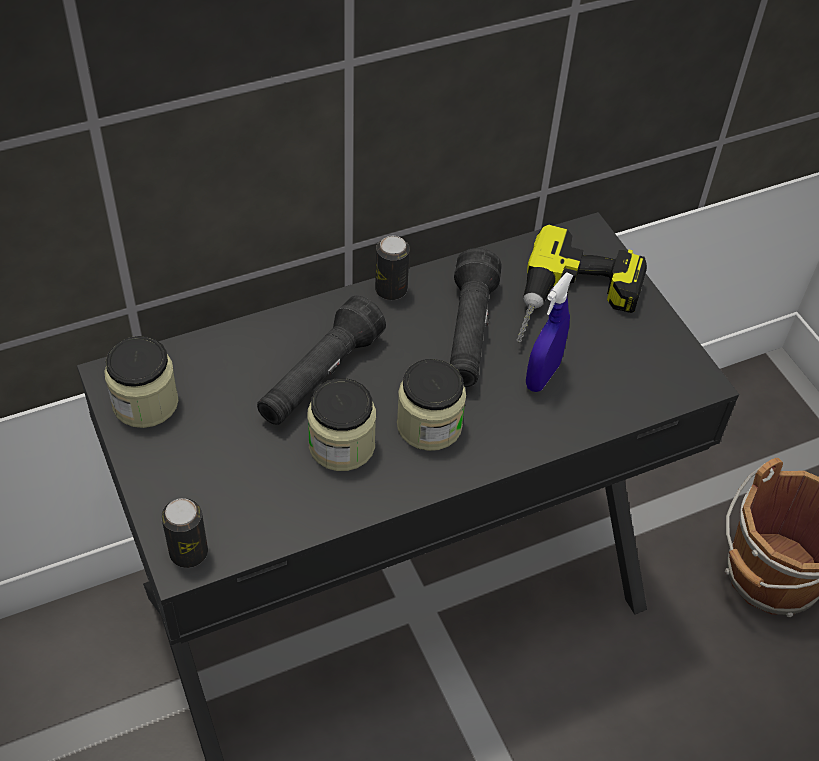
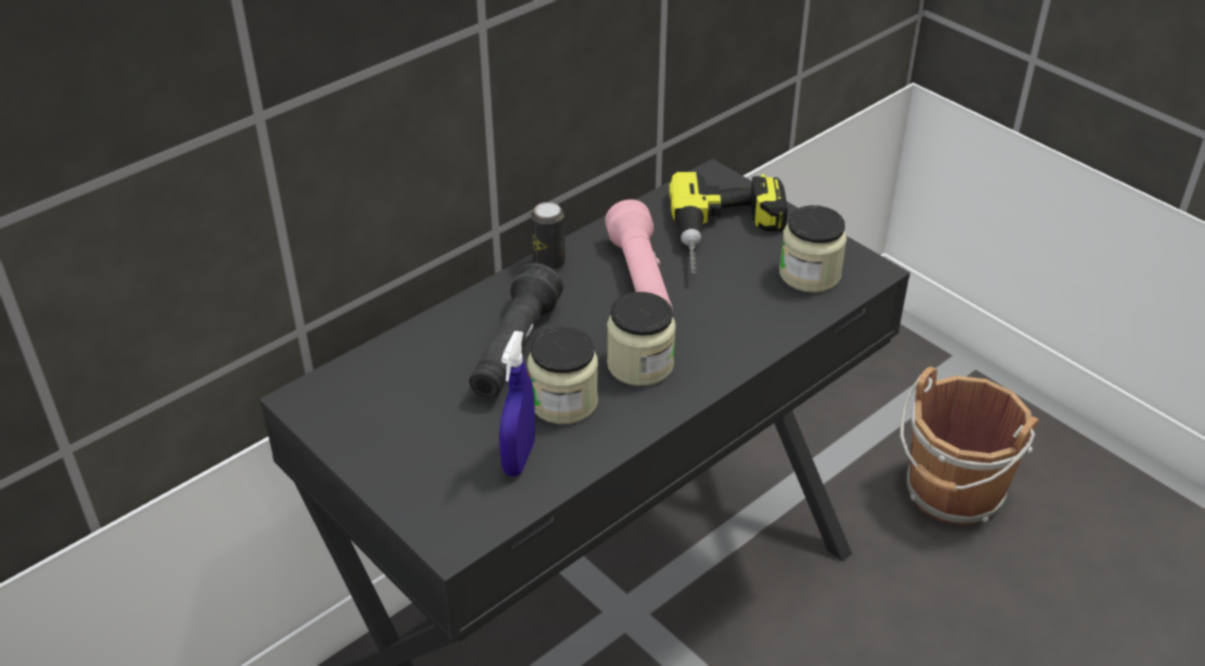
camera: 15 degrees left, 10 degrees down
jar [104,336,178,428] -> jar moved to [779,205,847,293]
can [161,498,208,568] -> none
black flashlight [450,248,502,387] -> pink flashlight [605,199,673,312]
blue spray bottle [526,272,573,392] -> blue spray bottle moved to [499,331,536,476]

